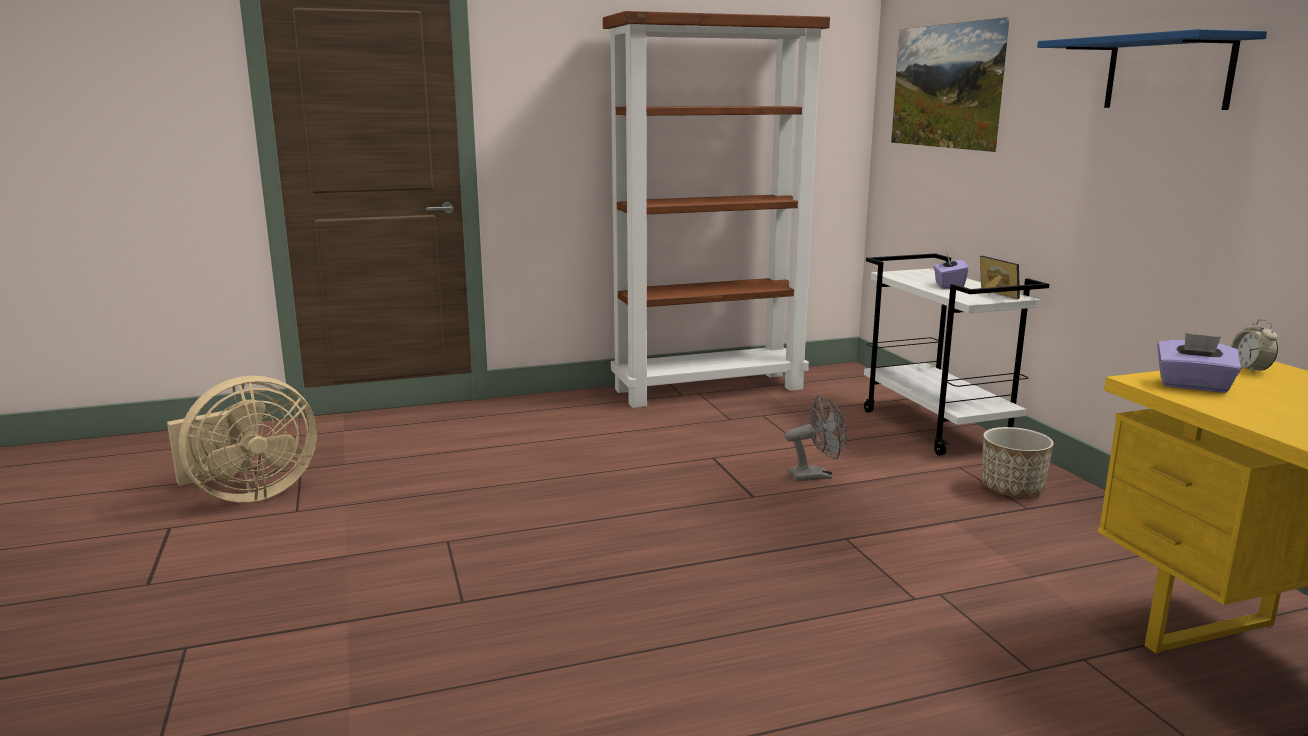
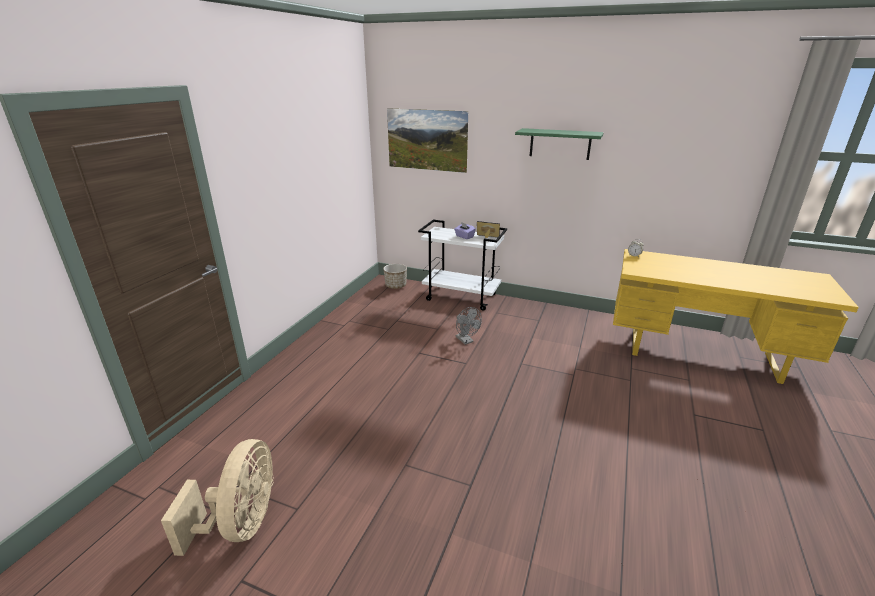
camera: 50 degrees left, 10 degrees up
brown bookcase [603,11,830,408] -> none
grey fan [785,395,847,481] -> grey fan turned 120 degrees clockwise [456,307,482,345]
planter [982,427,1054,497] -> planter moved to [383,264,407,289]
blue shelf [1037,29,1267,110] -> green shelf [515,128,604,160]
purple tissue box [1157,333,1241,393] -> none

